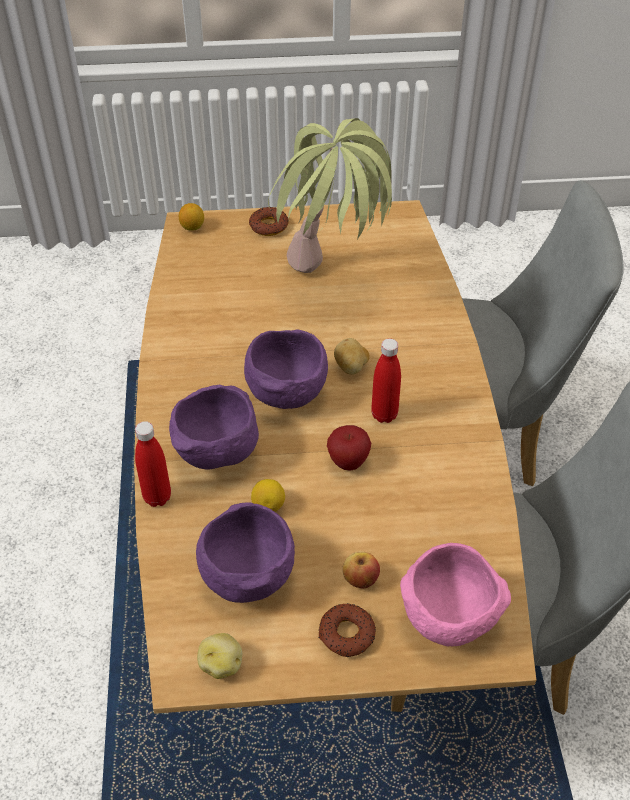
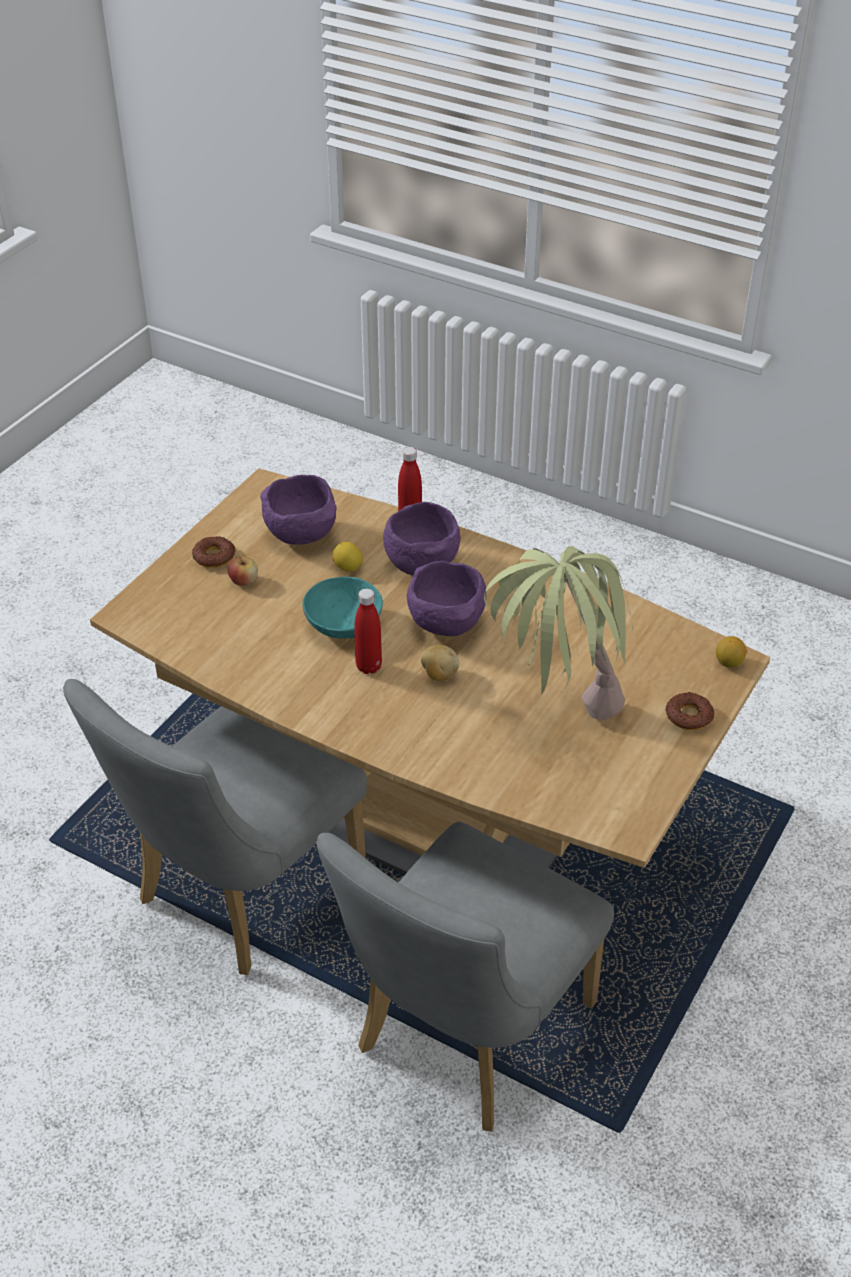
camera: 125 degrees right, 5 degrees down
potato [197,633,242,679] -> none
apple [327,425,371,471] -> turquoise bowl [303,577,383,638]
pink bowl [400,543,511,646] -> none

